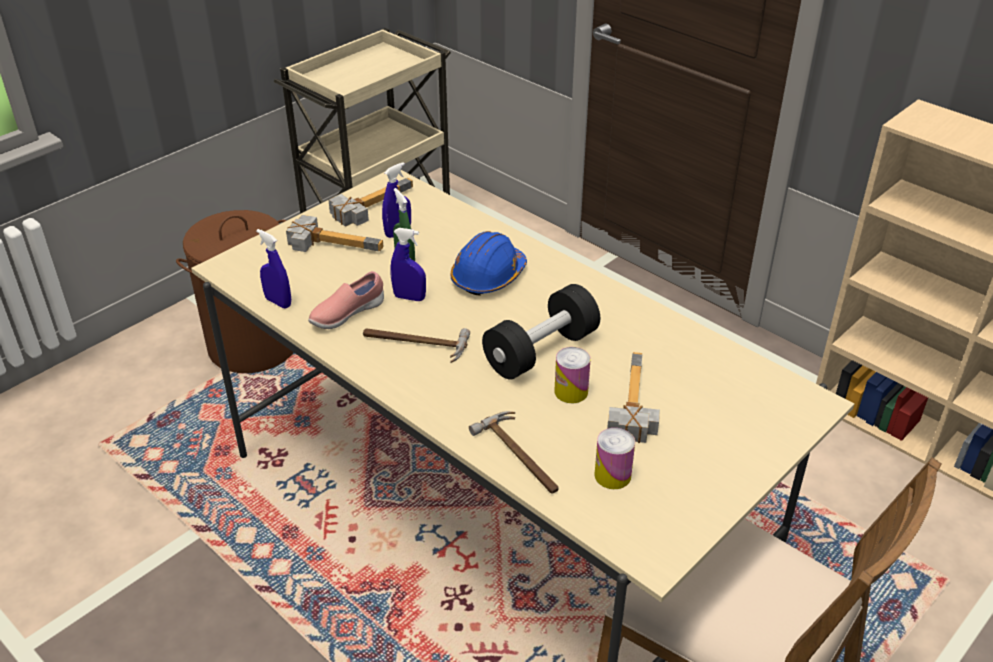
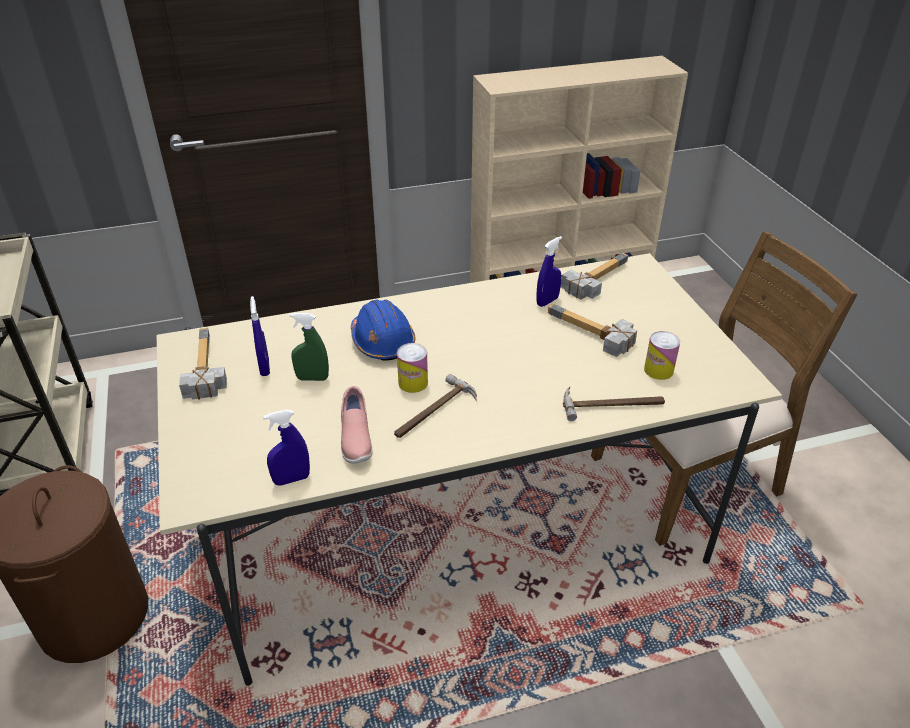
camera: 60 degrees left, 0 degrees up
hammer [286,215,383,252] -> hammer moved to [561,253,628,300]
blue spray bottle [391,228,426,301] -> blue spray bottle moved to [536,236,562,307]
black dumbbell [482,284,600,380] -> none
can [555,347,591,403] -> can moved to [397,343,428,393]

